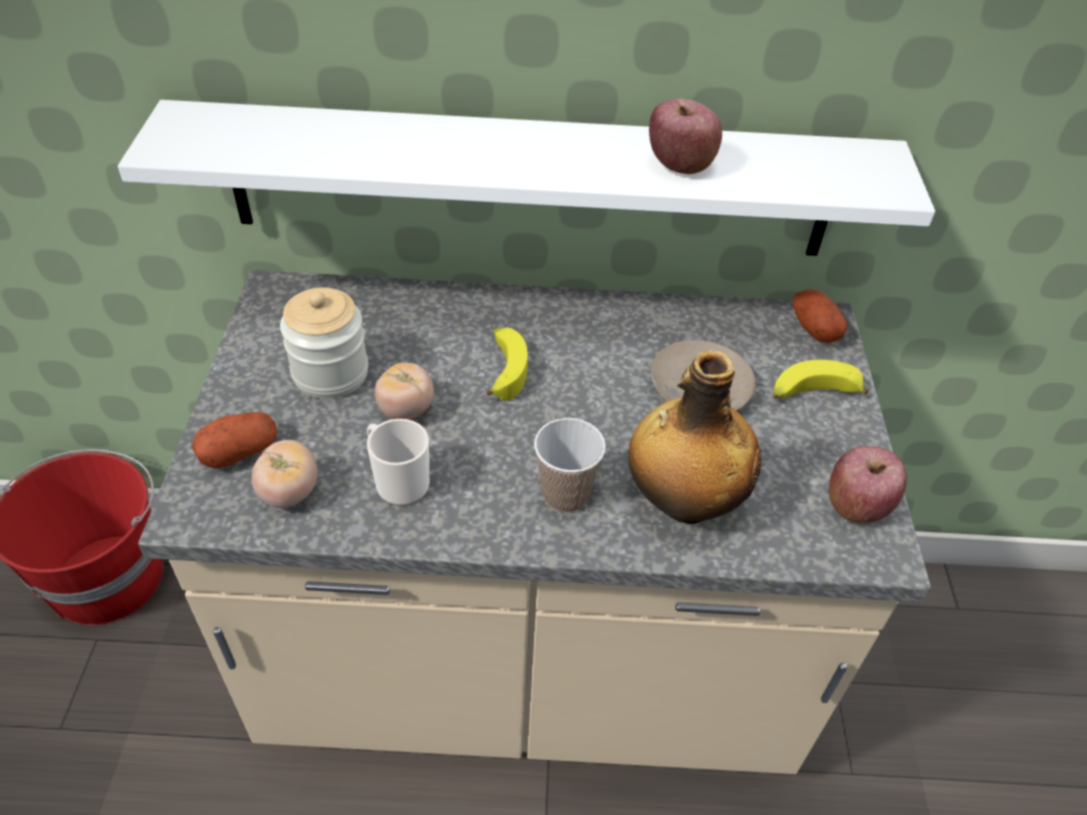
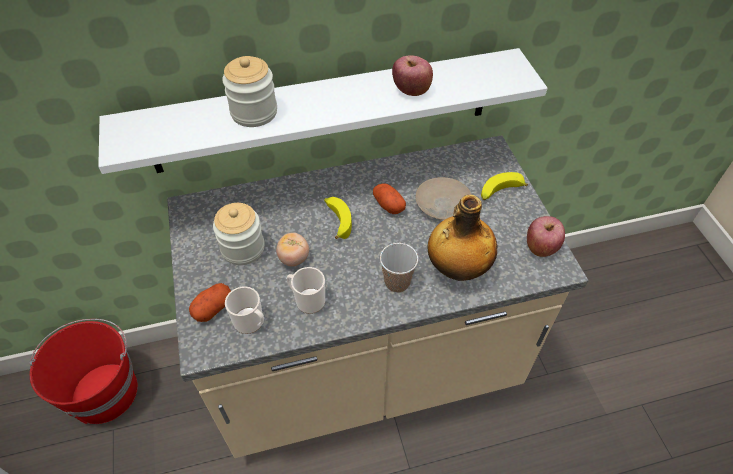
camera: 15 degrees left, 5 degrees up
tomato [252,440,317,508] -> mug [225,286,264,334]
potato [792,289,848,343] -> potato moved to [373,183,406,214]
none -> jar [222,56,277,127]

